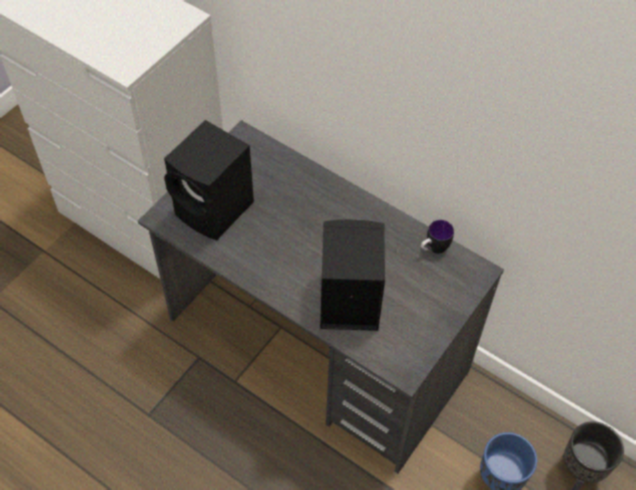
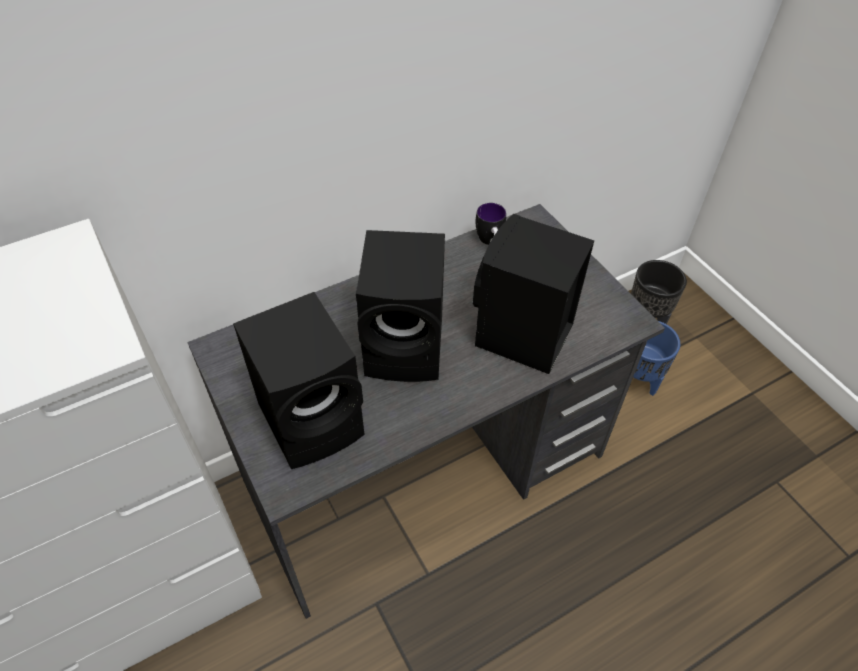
camera: 65 degrees left, 5 degrees down
none -> black speaker [356,230,445,382]

